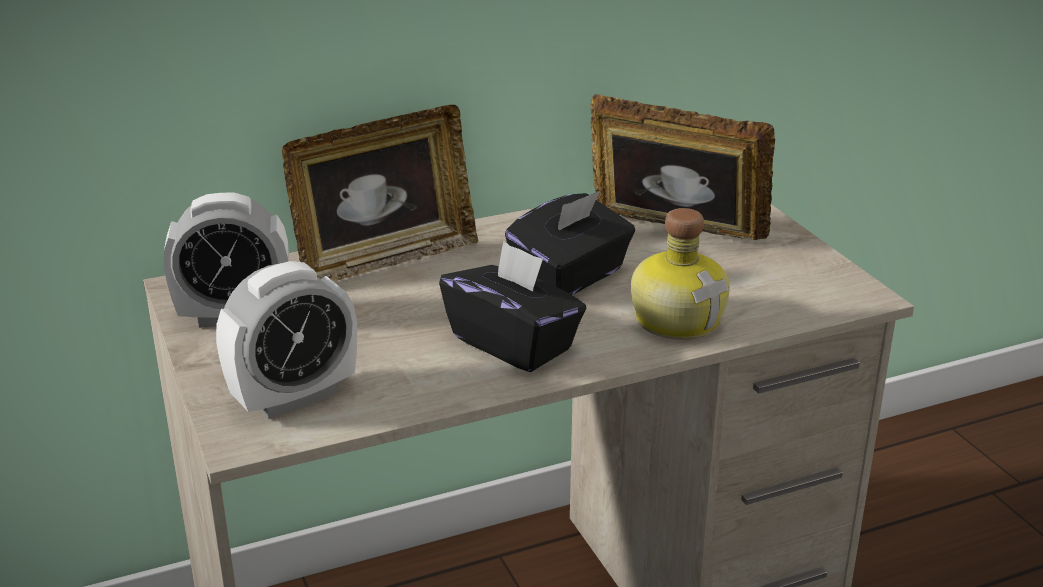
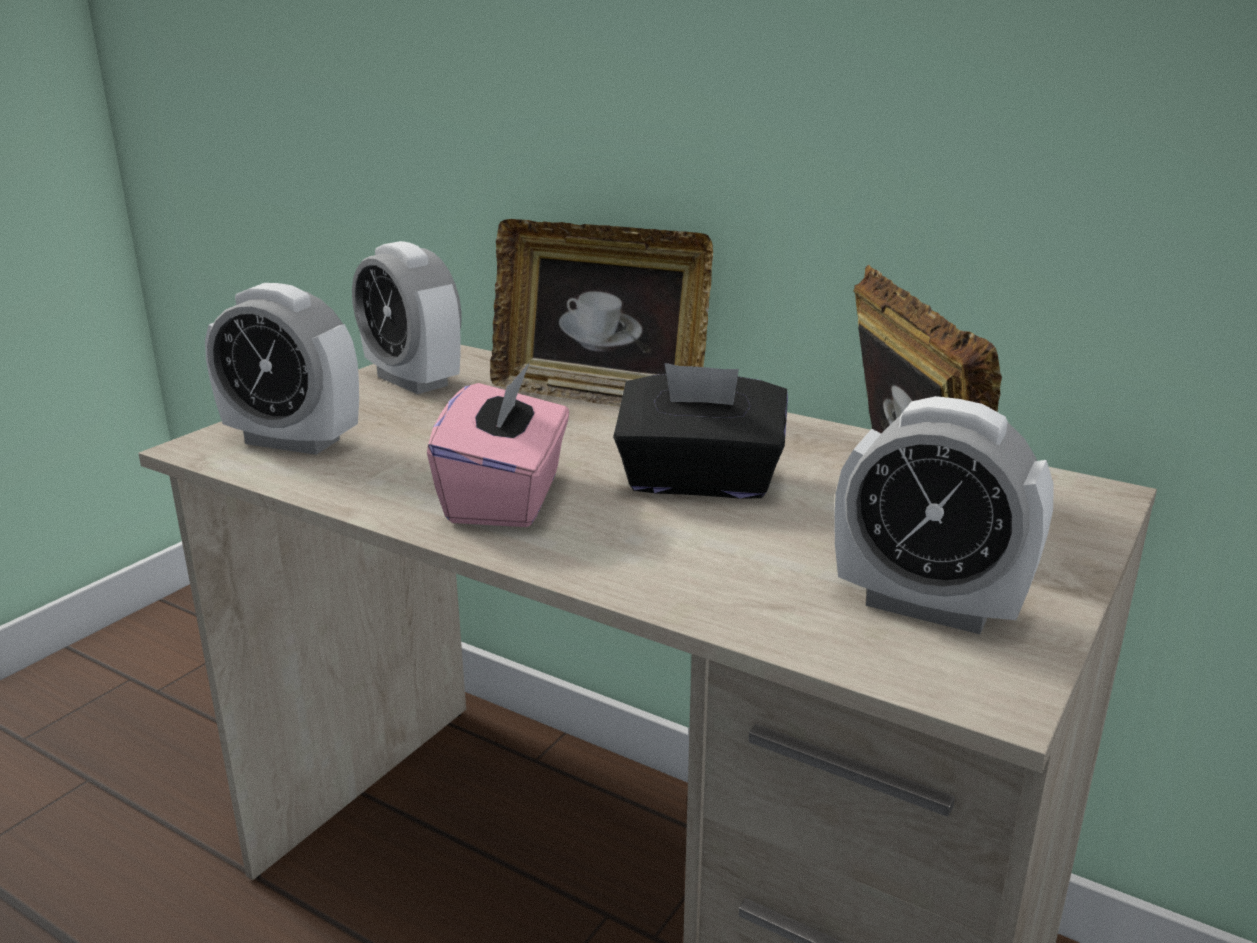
camera: 55 degrees right, 5 degrees down
black tissue box [439,241,586,372] -> pink tissue box [427,362,569,527]
bottle [631,208,730,340] -> none
none -> alarm clock [834,396,1054,634]

